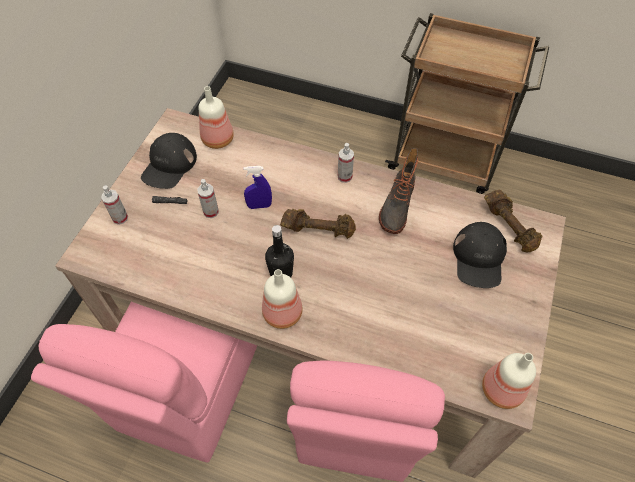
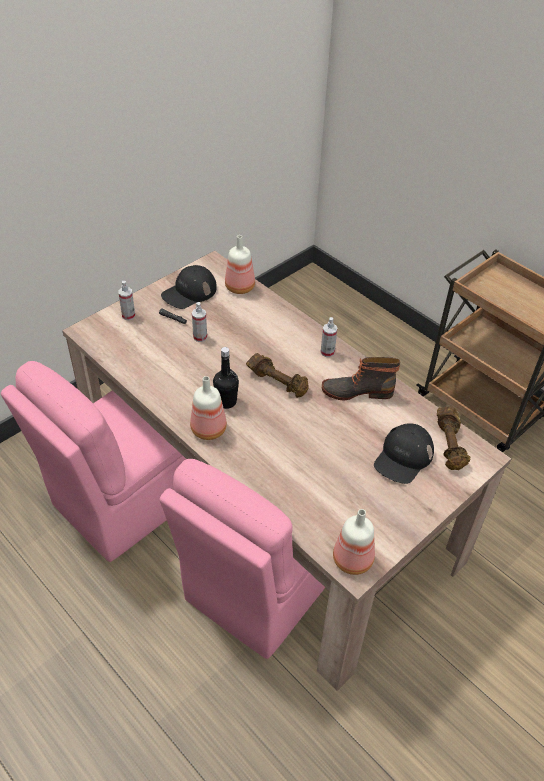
camera: 25 degrees right, 10 degrees down
blue spray bottle [243,166,272,209] -> none
boot [379,148,418,234] -> boot turned 45 degrees clockwise [322,357,400,400]

